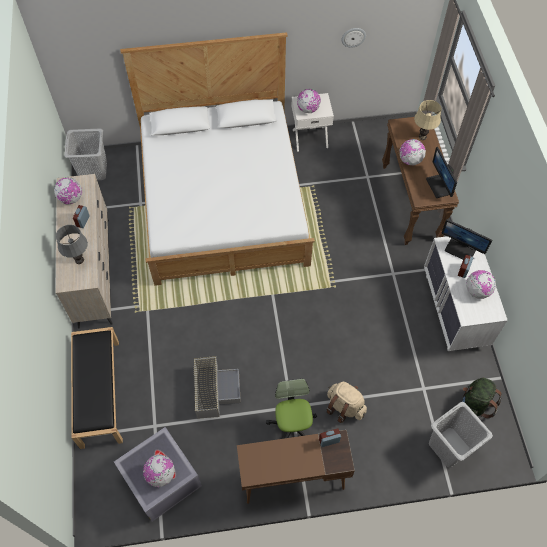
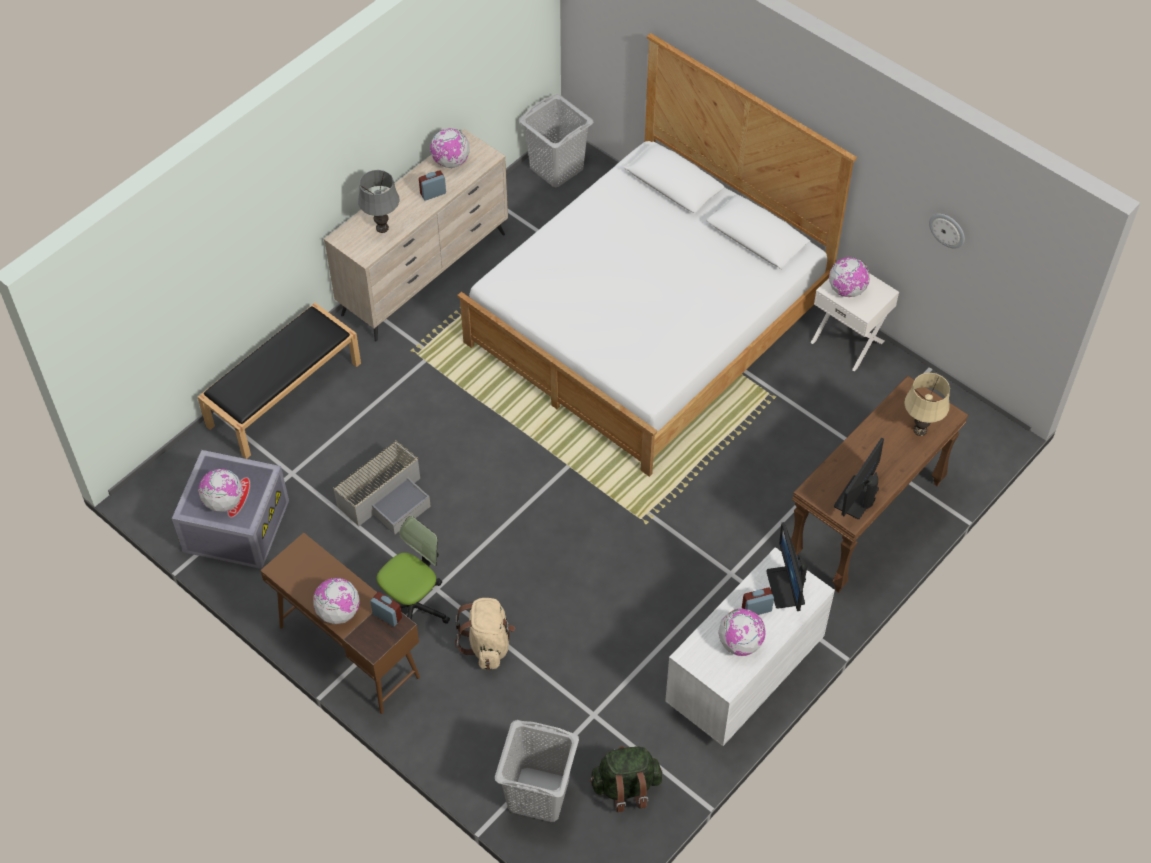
camera: 50 degrees right, 5 degrees down
globe [400,139,426,165] -> globe moved to [313,578,360,624]

